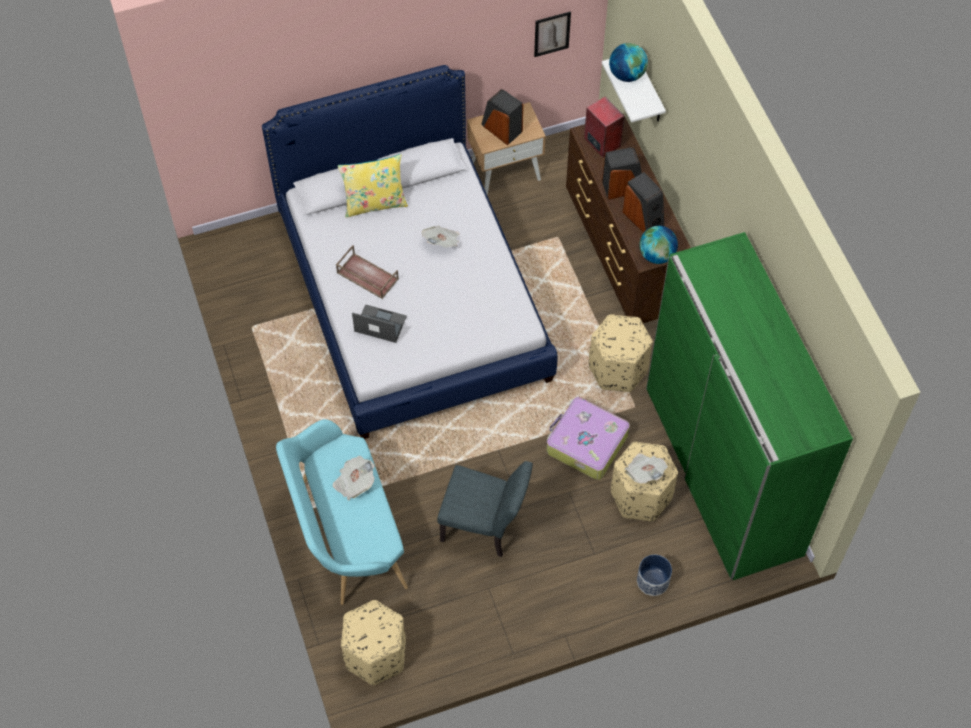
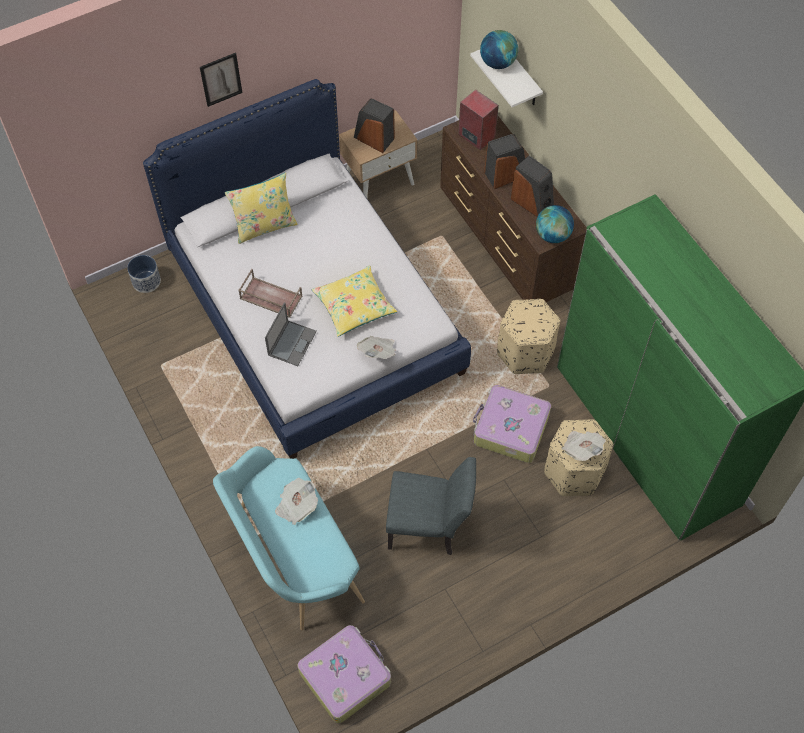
camera: 10 degrees left, 0 degrees up
beige ottoman [341,600,406,685] -> suitcase [298,625,391,723]
laptop [352,304,407,343] -> laptop turned 105 degrees clockwise [265,302,317,366]
newspaper [421,225,460,248] -> newspaper moved to [357,336,396,359]
picture [534,12,571,57] -> picture moved to [200,53,242,107]
planter [637,554,672,596] -> planter moved to [127,255,161,293]
none -> yellow pillow [312,265,397,337]

